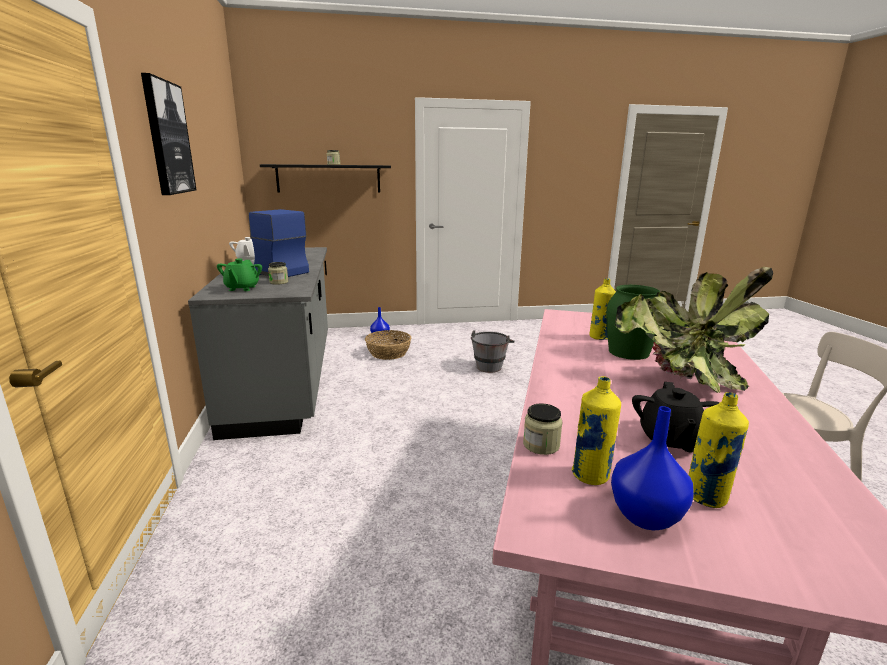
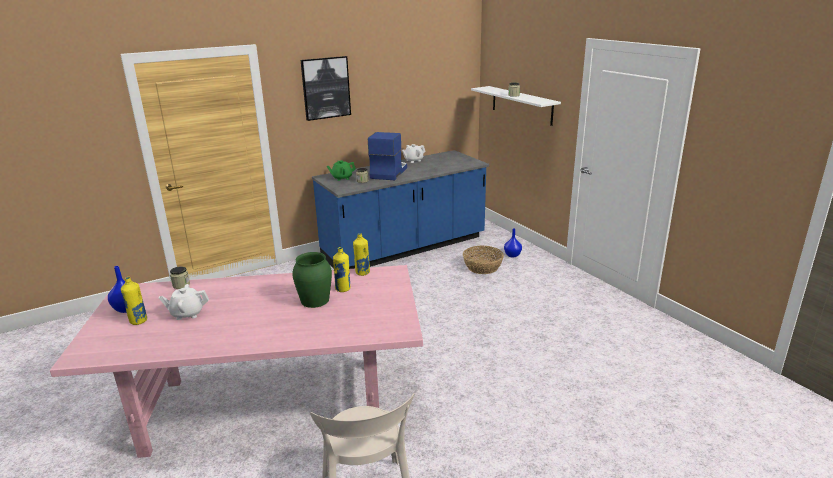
camera: 70 degrees right, 5 degrees up
grey counter [188,247,328,440] -> blue counter [312,150,489,269]
black shelf [260,164,391,193] -> white shelf [471,86,561,126]
grey bucket [471,330,515,373] -> none
yellow bottle [572,376,621,485] -> yellow bottle moved to [353,233,370,276]
potted plant [615,267,773,393] -> none
black teapot [632,382,720,453] -> white teapot [159,284,209,320]

